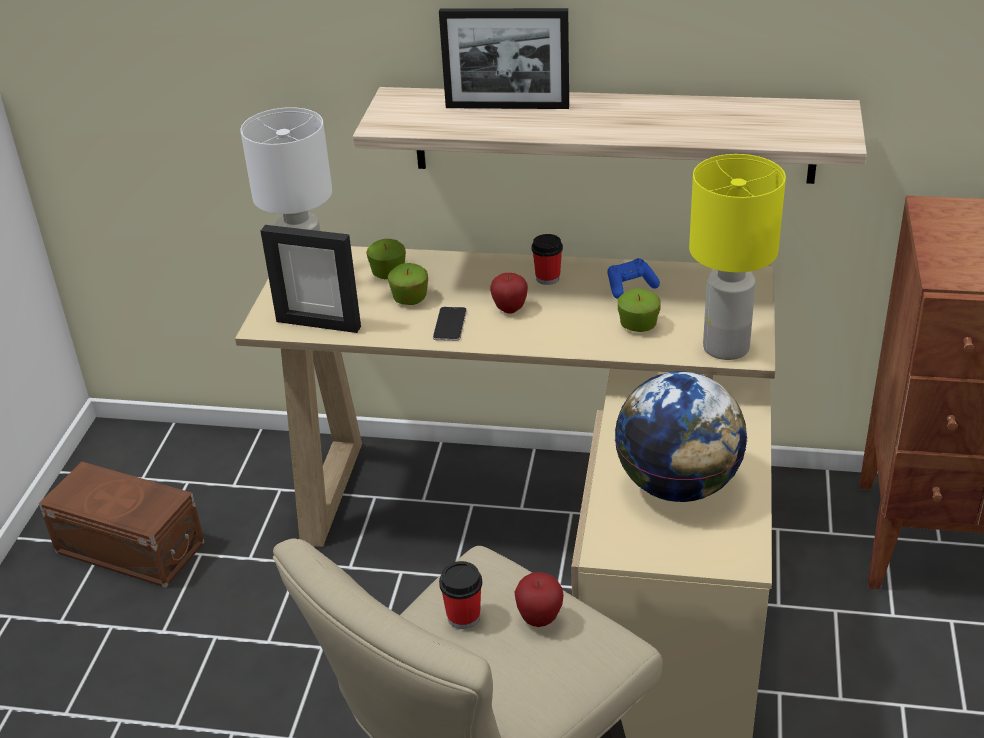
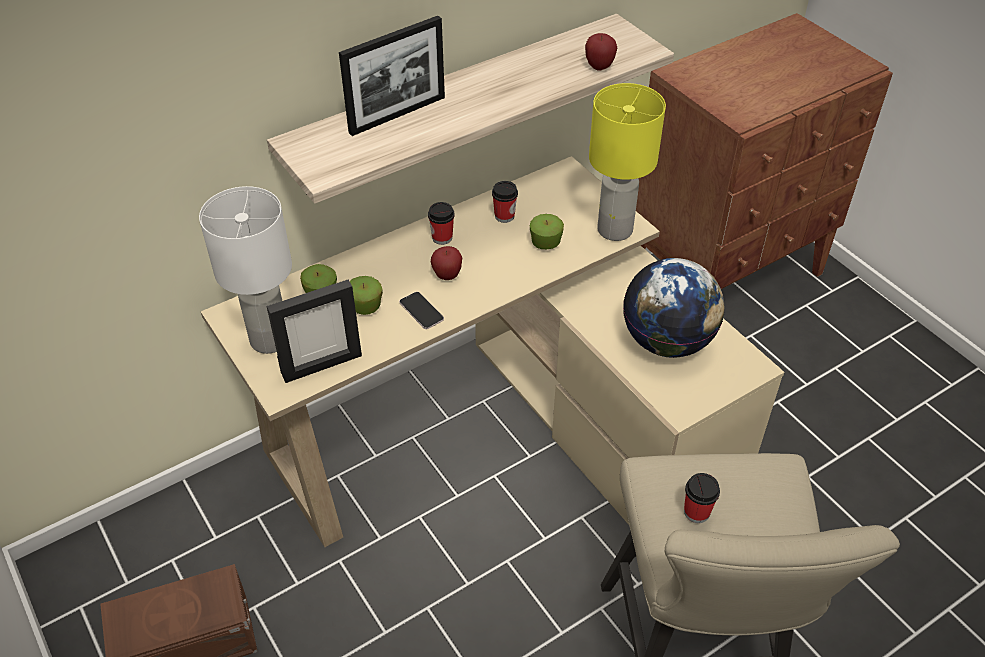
camera: 45 degrees left, 10 degrees up
apple [514,572,564,627] -> apple moved to [585,33,617,71]
blue game controller [607,258,660,299] -> cup [492,181,518,223]

